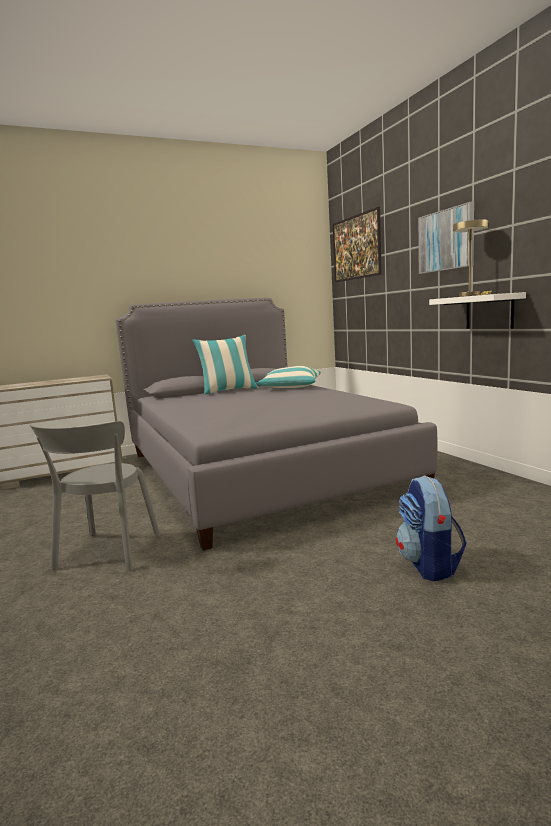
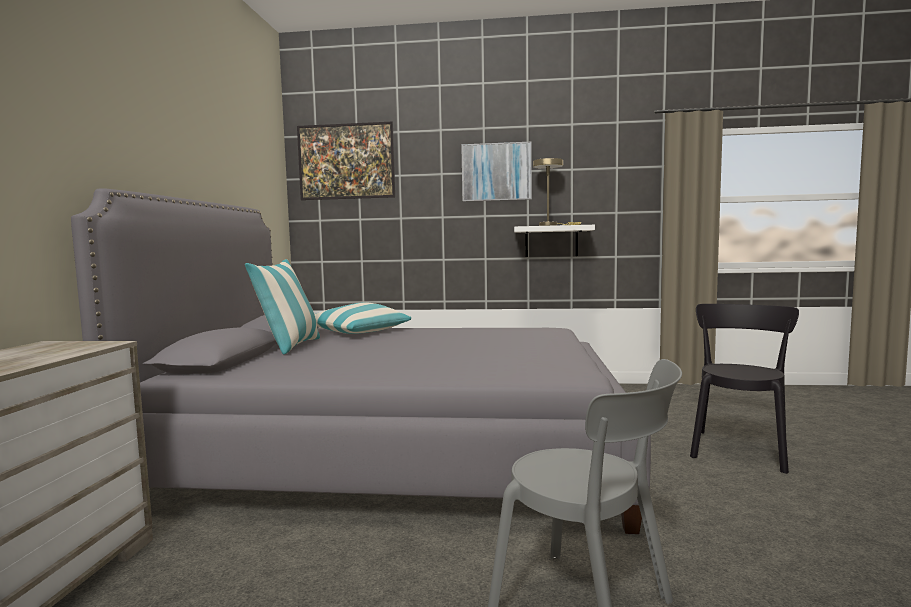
camera: 60 degrees left, 5 degrees down
backpack [396,476,467,581] -> black chair [690,304,799,474]

